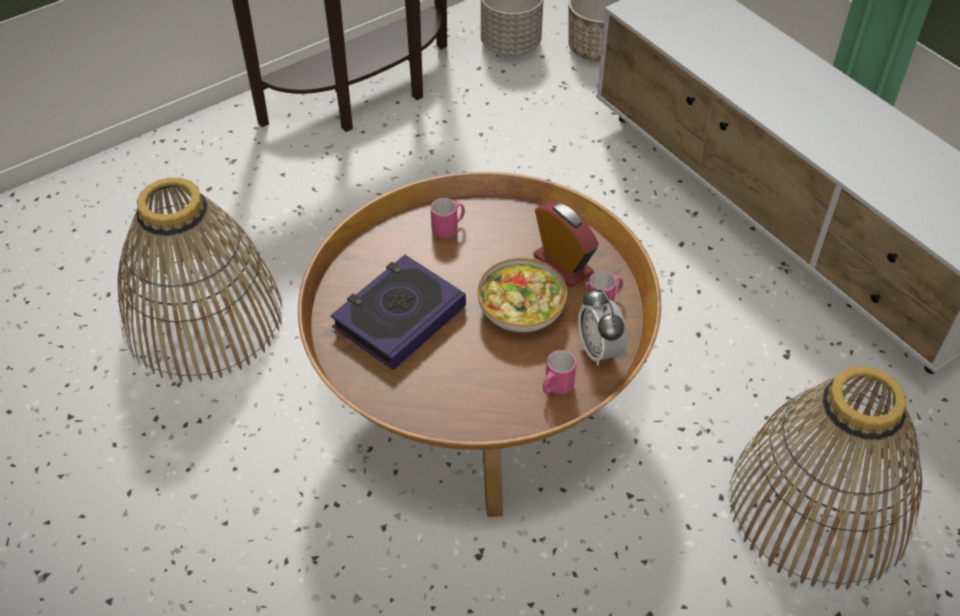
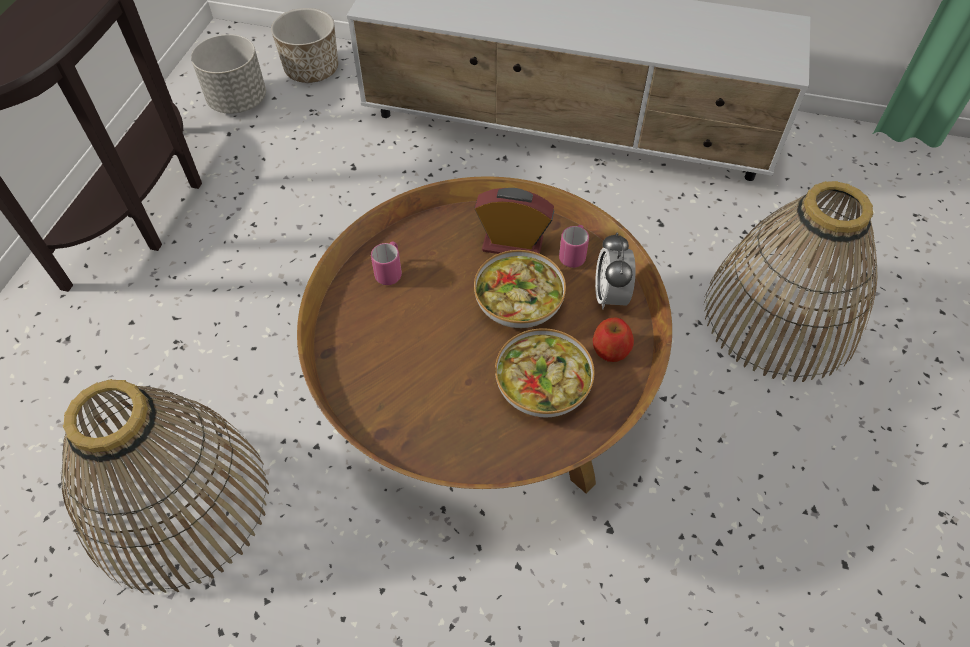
camera: 40 degrees left, 5 degrees up
book [330,255,466,370] -> none
pink mug [542,350,576,394] -> apple [593,318,634,362]
alarm clock [578,287,627,366] -> alarm clock turned 60 degrees clockwise [595,232,636,310]
none -> bowl [495,328,594,417]

